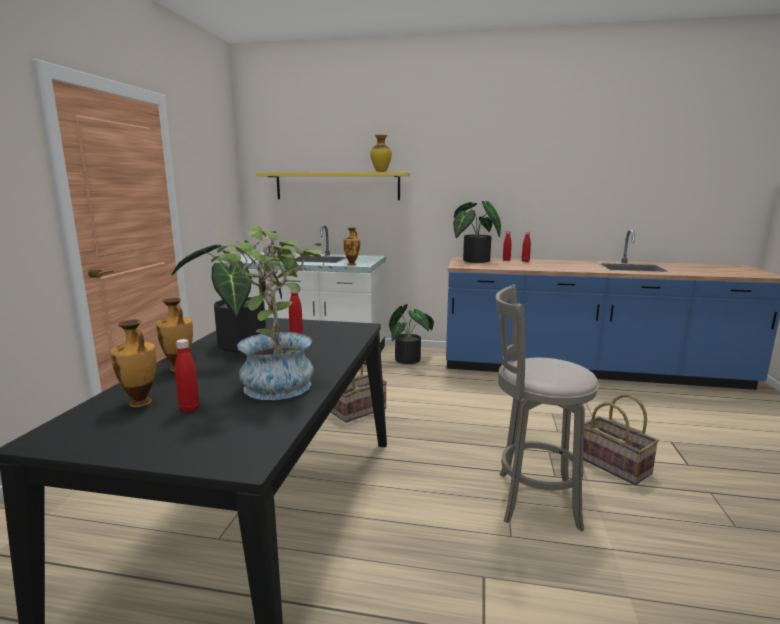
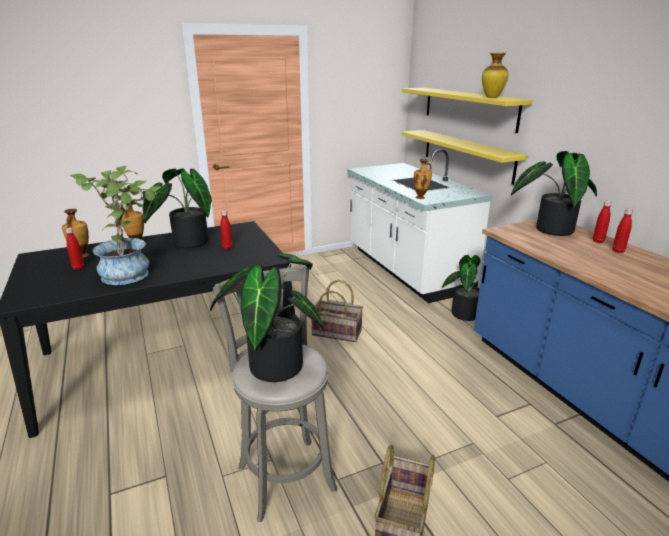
camera: 55 degrees right, 10 degrees up
none -> potted plant [210,253,323,382]
none -> yellow shelf [402,130,528,185]

